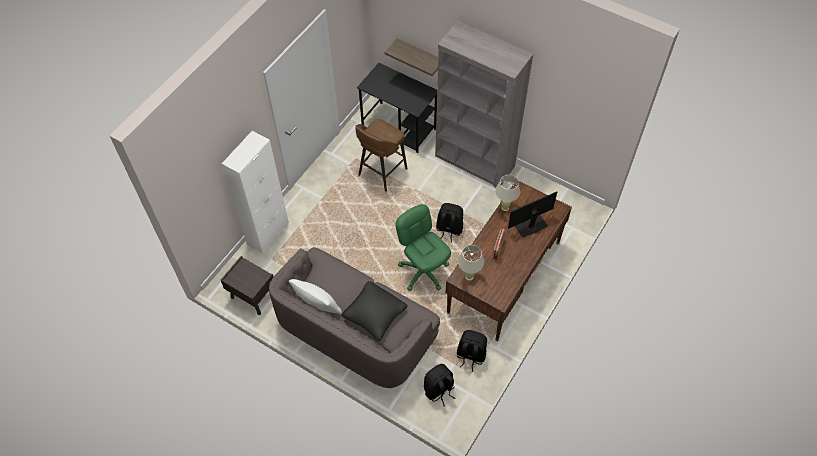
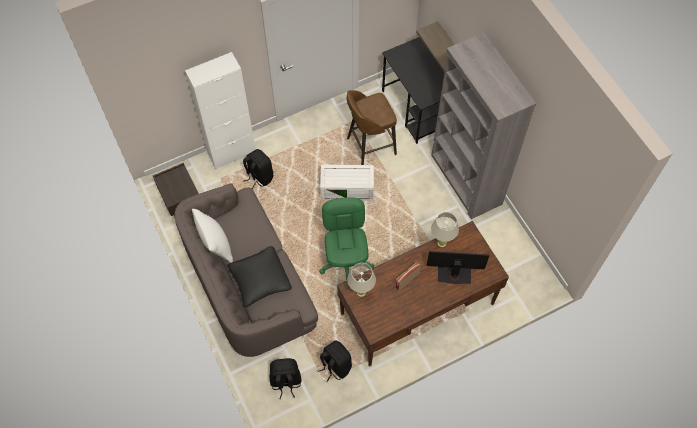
camera: 30 degrees right, 5 degrees up
black backpack [436,203,463,243] -> black backpack moved to [243,149,274,189]
none -> white storage box [320,165,374,201]

